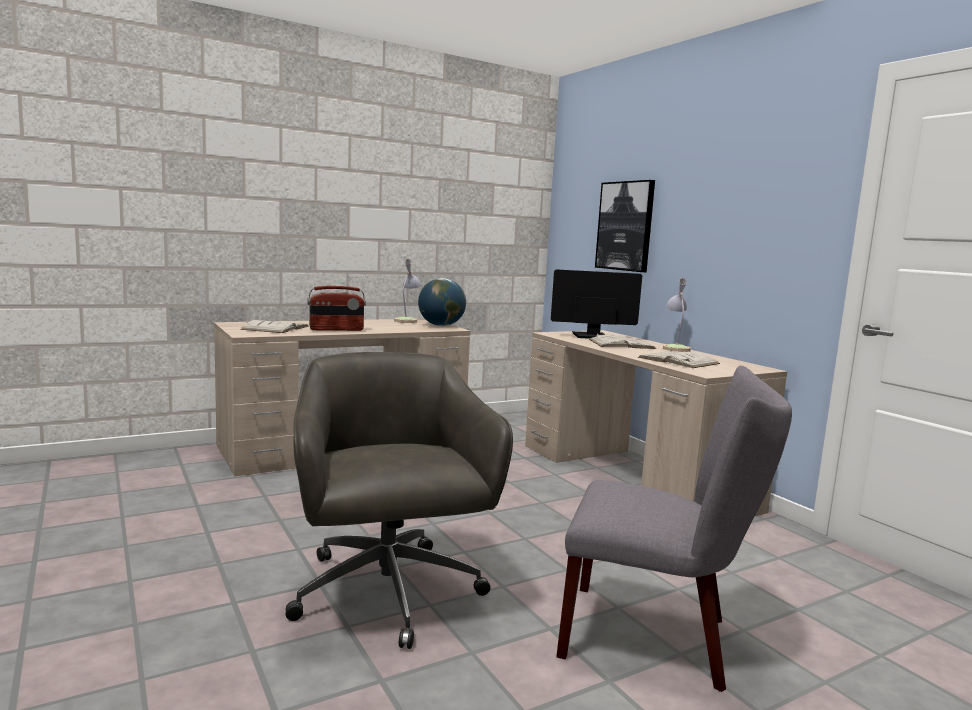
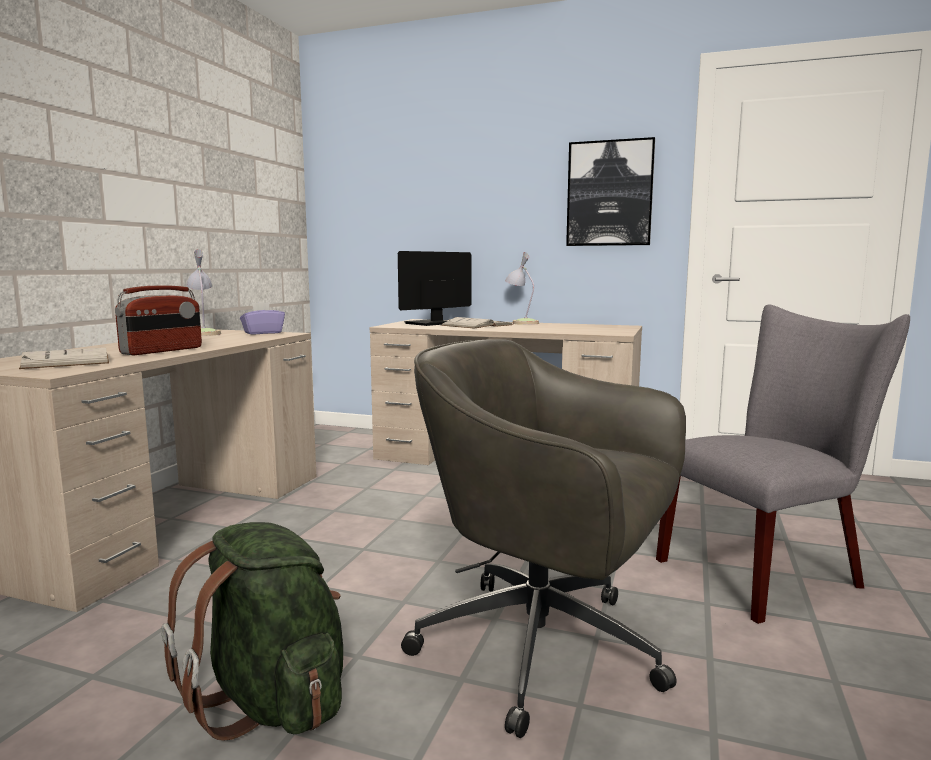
camera: 40 degrees left, 0 degrees up
globe [418,278,466,326] -> purple tissue box [240,302,285,334]
picture [595,180,655,272] -> picture moved to [566,137,655,246]
white book [638,352,720,368] -> none
none -> green backpack [161,522,343,741]

